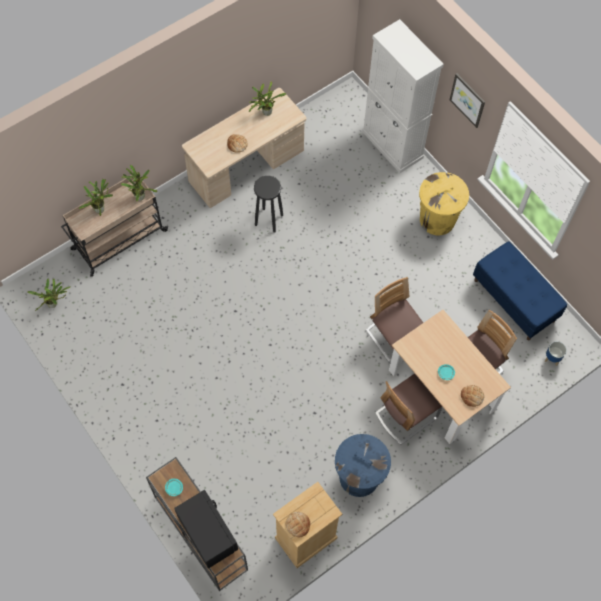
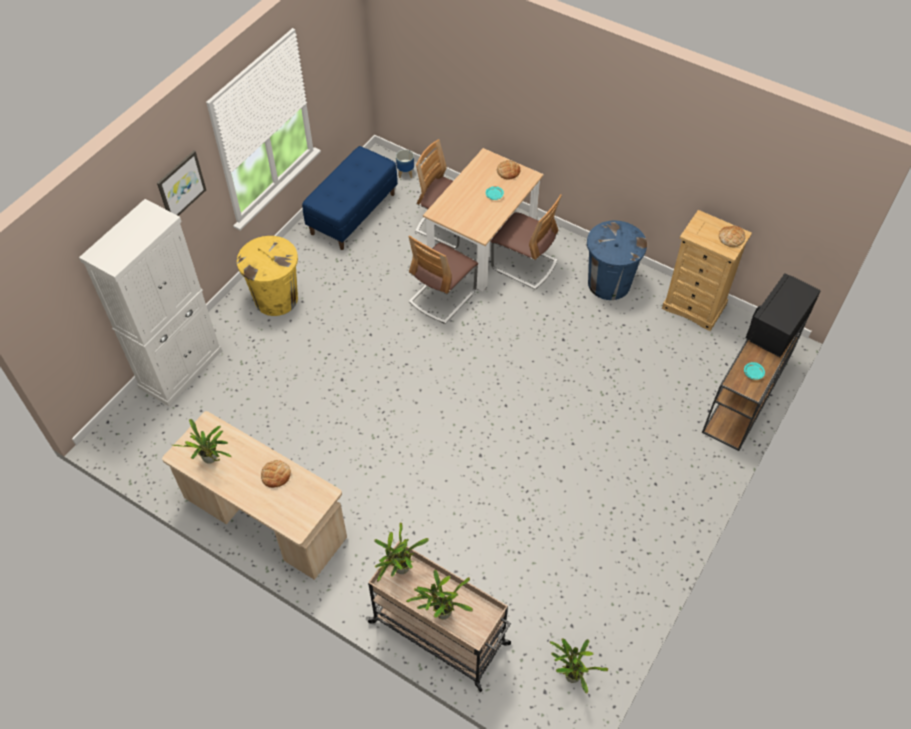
camera: 110 degrees left, 10 degrees down
black stool [254,176,283,233] -> none

